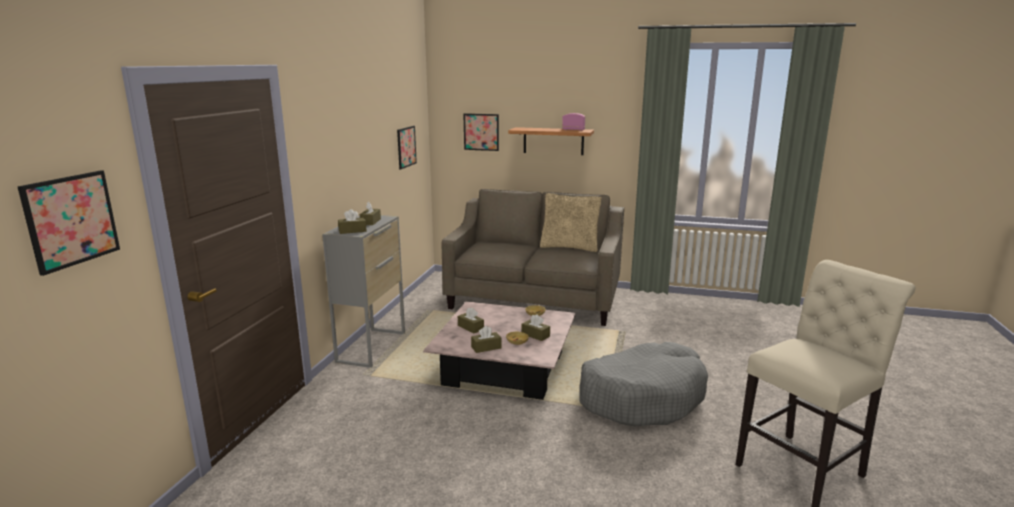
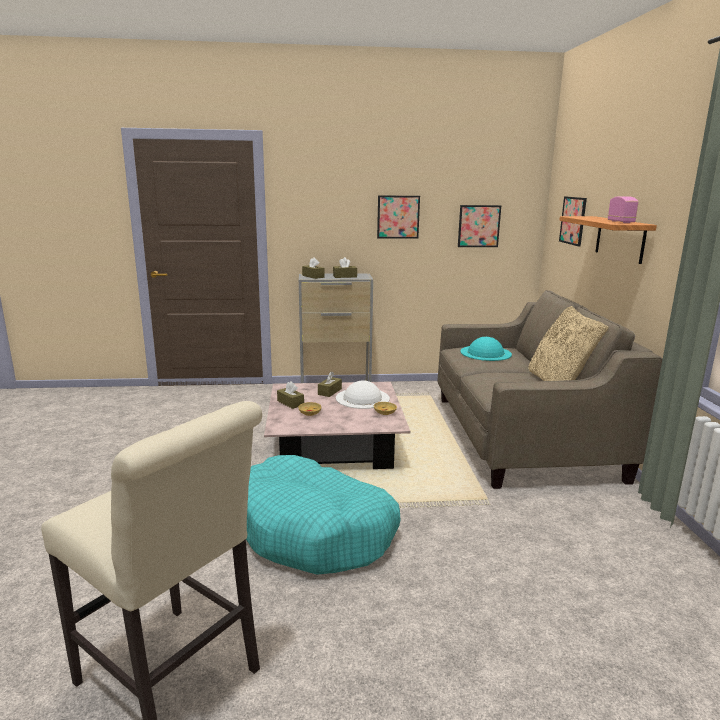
camera: 70 degrees right, 0 degrees up
picture [18,171,120,276] -> picture moved to [377,195,420,239]
brown tissue box [521,314,550,341] -> none
grey dog bed [579,342,708,426] -> turquoise dog bed [246,455,401,575]
none -> white hat [336,380,390,409]
none -> turquoise hat [460,337,512,361]

